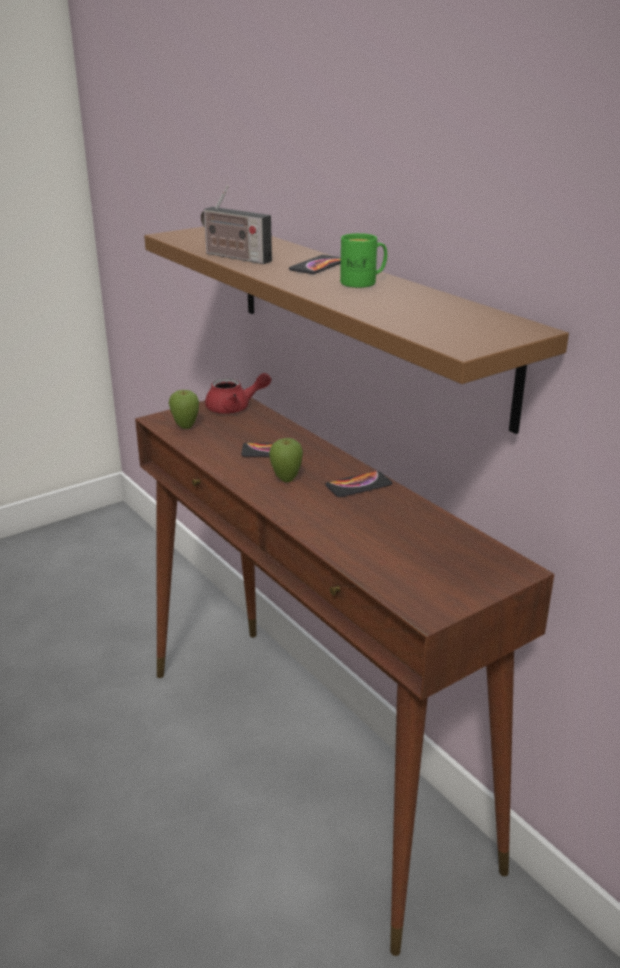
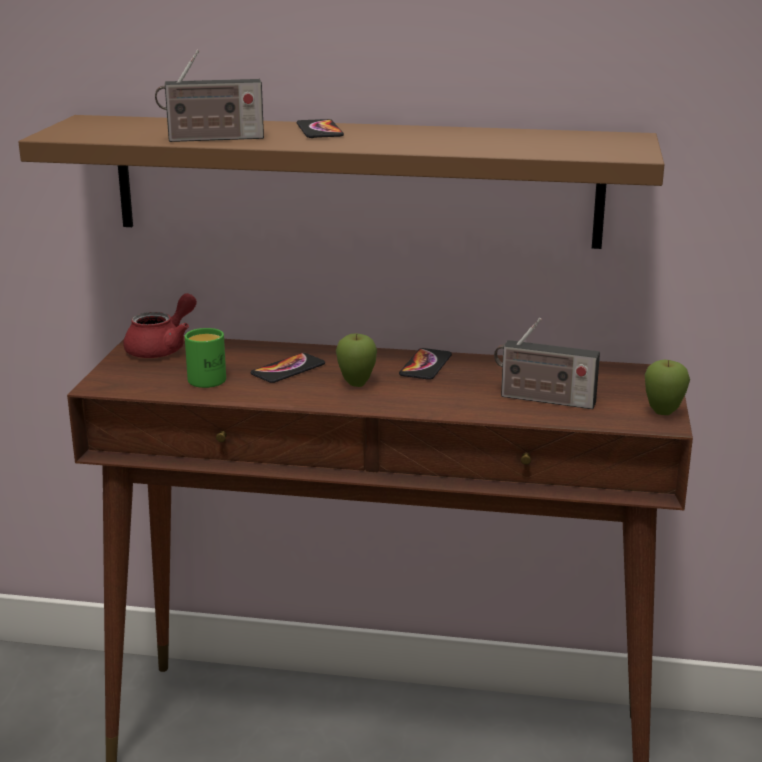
camera: 45 degrees left, 5 degrees down
apple [169,390,199,429] -> apple moved to [645,360,690,415]
green mug [340,233,387,288] -> green mug moved to [185,328,226,388]
none -> radio [494,318,600,409]

